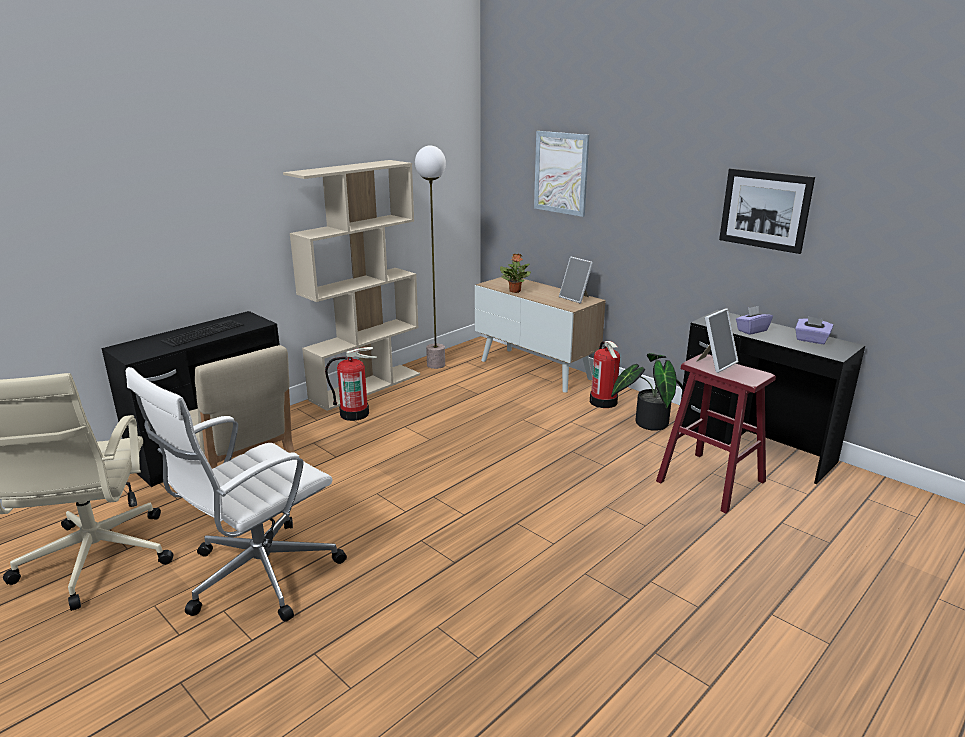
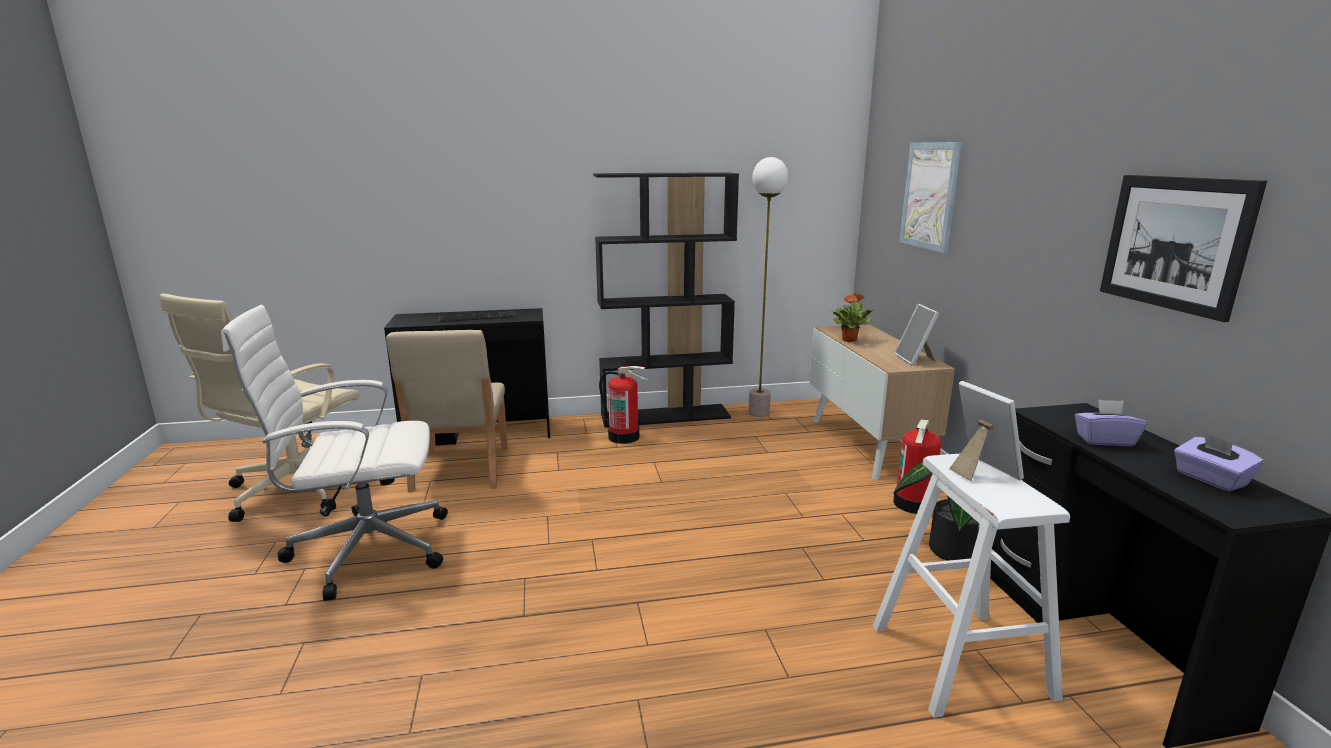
camera: 35 degrees right, 5 degrees down
beige bookcase [283,160,420,411] -> black bookcase [593,172,739,428]
red stool [656,354,776,514] -> white stool [873,454,1070,718]
picture frame [697,308,738,373] -> picture frame turned 105 degrees counterclockwise [949,381,1024,481]

